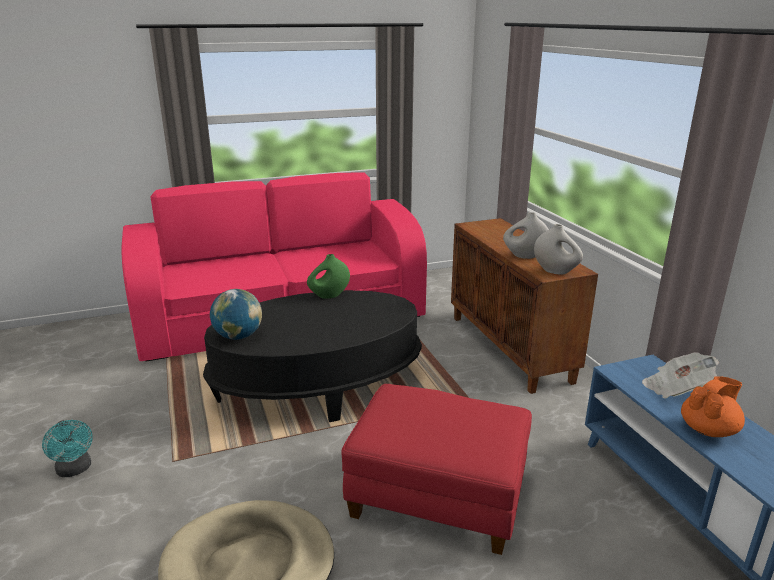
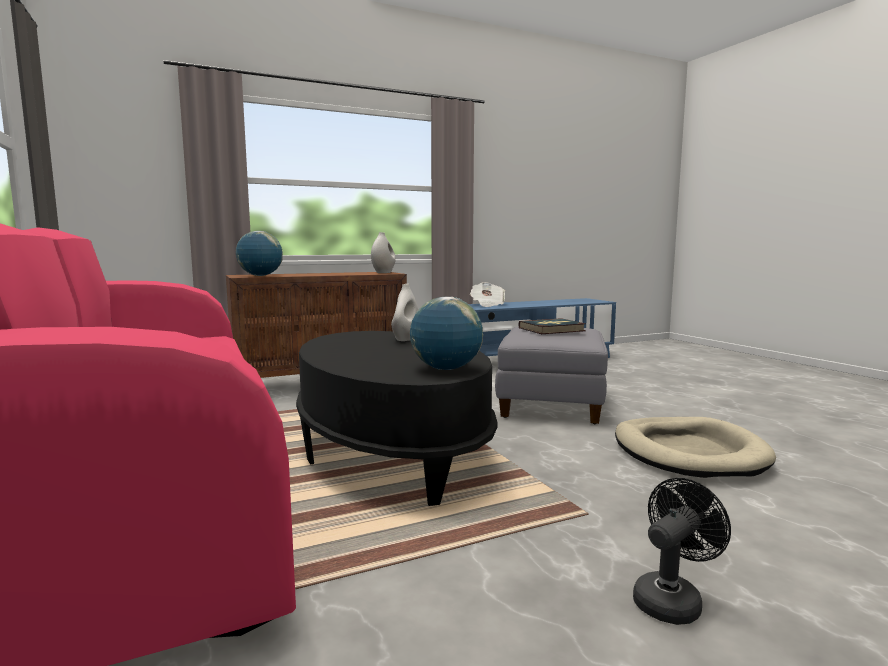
camera: 95 degrees left, 15 degrees down
turquoise fan [42,420,93,477] -> black fan [633,478,731,625]
green vase [307,254,350,299] -> none
red ottoman [342,384,532,555] -> grey ottoman [495,326,608,424]
white vase [503,212,549,259] -> white vase moved to [391,284,418,341]
orange teapot [681,376,745,437] -> none
none -> globe [236,231,283,276]
none -> book [518,318,586,334]

